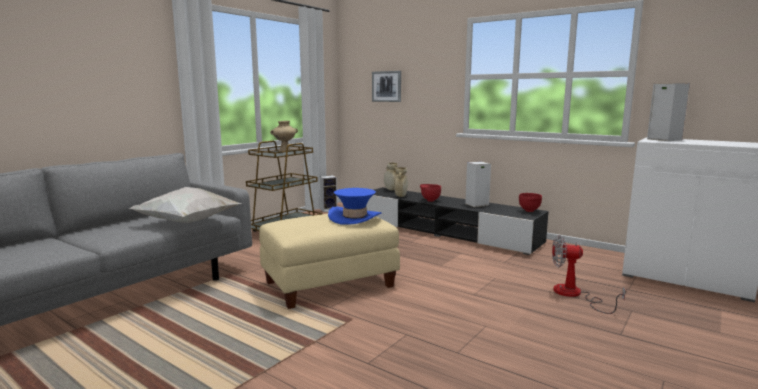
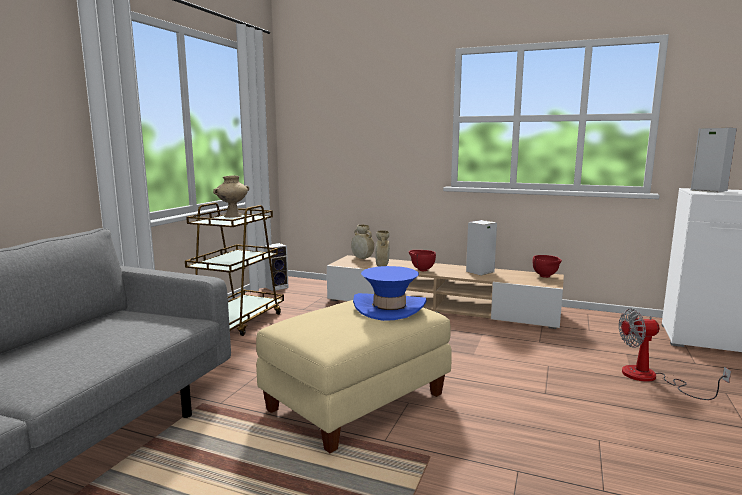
camera: 15 degrees left, 0 degrees up
white pillow [129,187,242,223] -> none
black tv stand [366,187,549,255] -> beige tv stand [327,255,564,329]
picture [372,71,401,102] -> none

